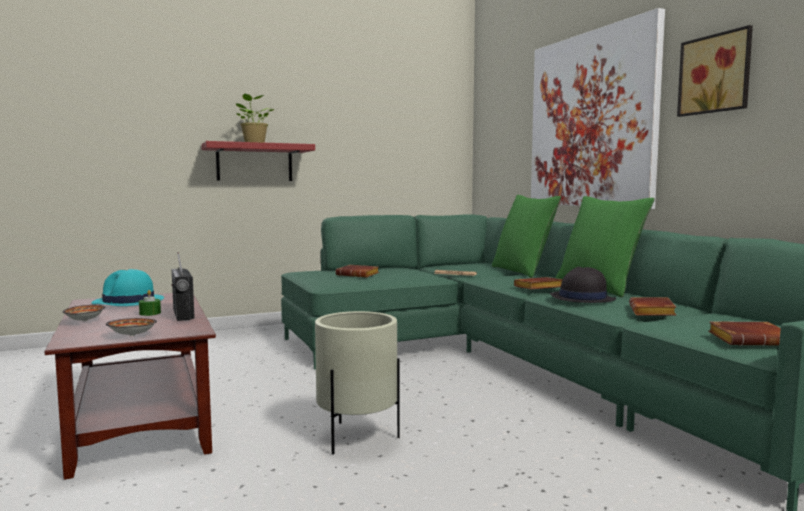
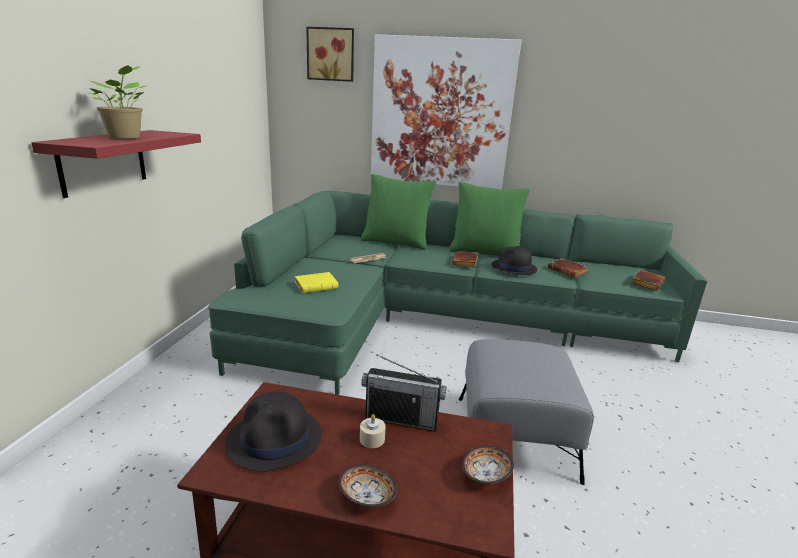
camera: 55 degrees left, 15 degrees up
turquoise hat [92,269,164,306] -> black hat [225,392,322,472]
green candle [139,290,161,316] -> beige candle [360,414,386,448]
beige planter [315,311,400,455] -> grey ottoman [459,339,594,485]
brown book [336,265,379,278] -> yellow book [295,272,339,293]
picture [677,25,753,117] -> picture moved to [306,27,354,82]

